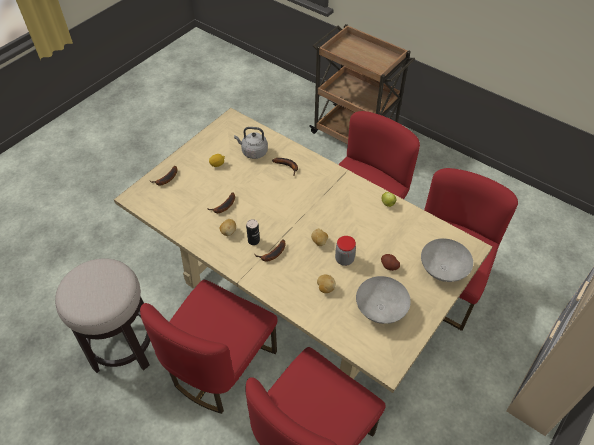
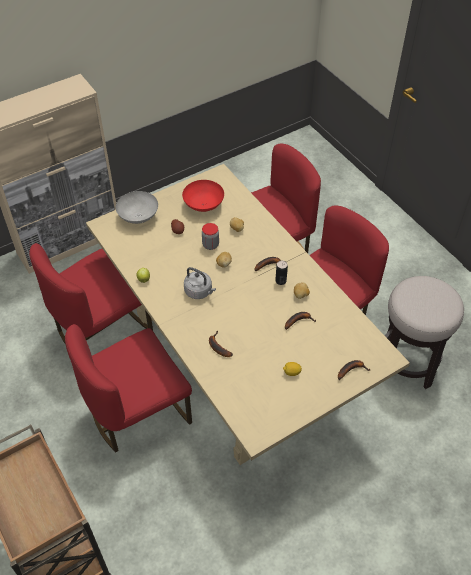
camera: 160 degrees left, 0 degrees up
grey kettle [234,127,268,159] -> grey kettle moved to [184,267,216,299]
grey bowl [356,276,411,324] -> red bowl [182,180,224,212]

